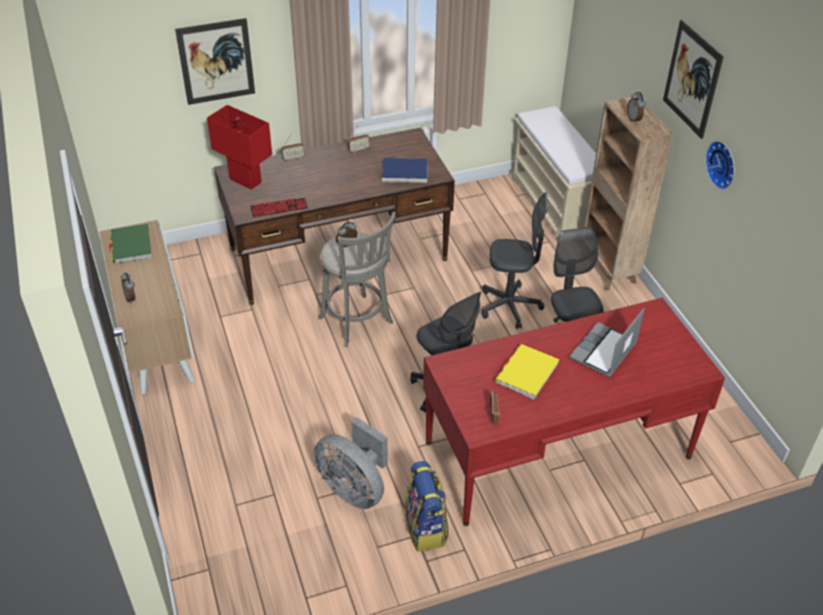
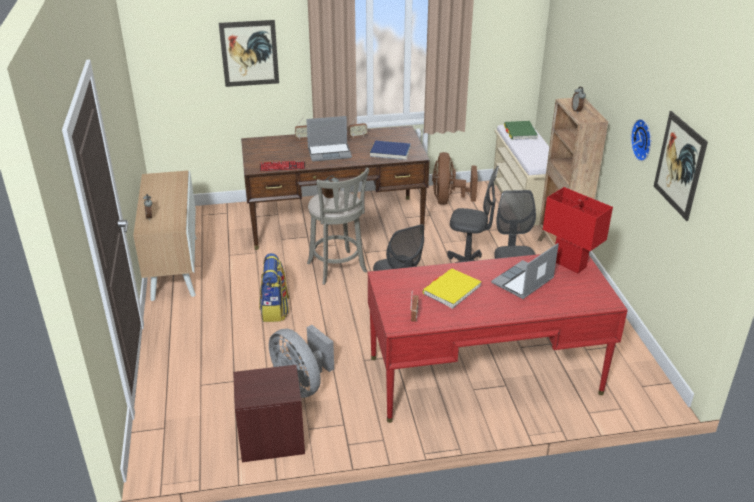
camera: 10 degrees right, 10 degrees down
green book [109,224,152,264] -> green book moved to [504,121,538,140]
red table lamp [207,105,272,190] -> red table lamp moved to [543,187,613,273]
backpack [404,461,449,551] -> backpack moved to [259,253,289,322]
picture [663,20,724,139] -> picture moved to [654,111,708,221]
none -> brown nightstand [233,365,305,462]
none -> laptop [306,116,352,162]
none -> brown fan [432,152,478,205]

